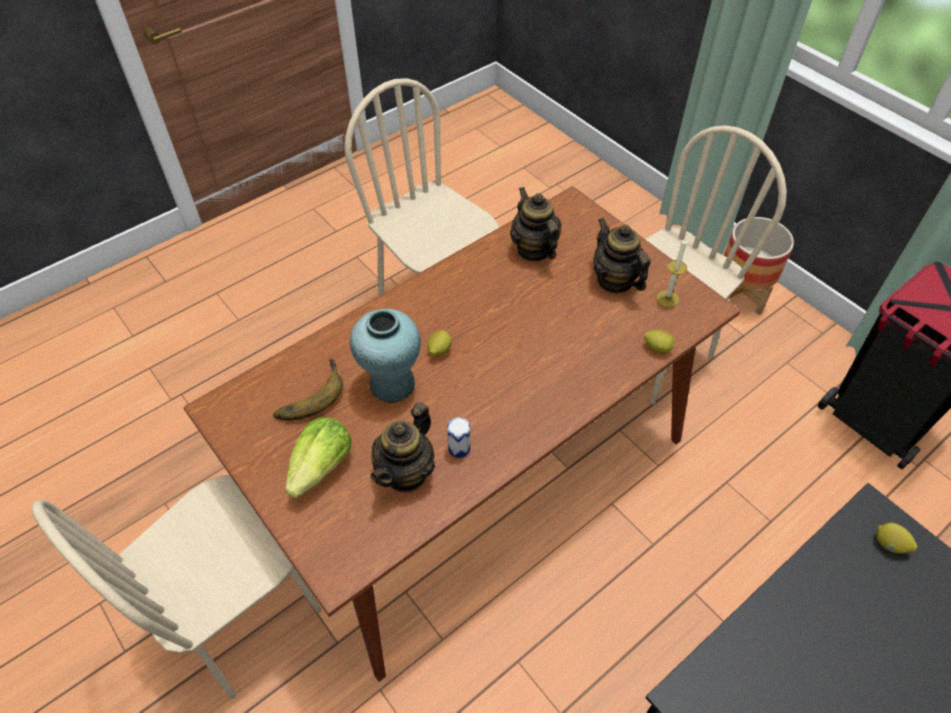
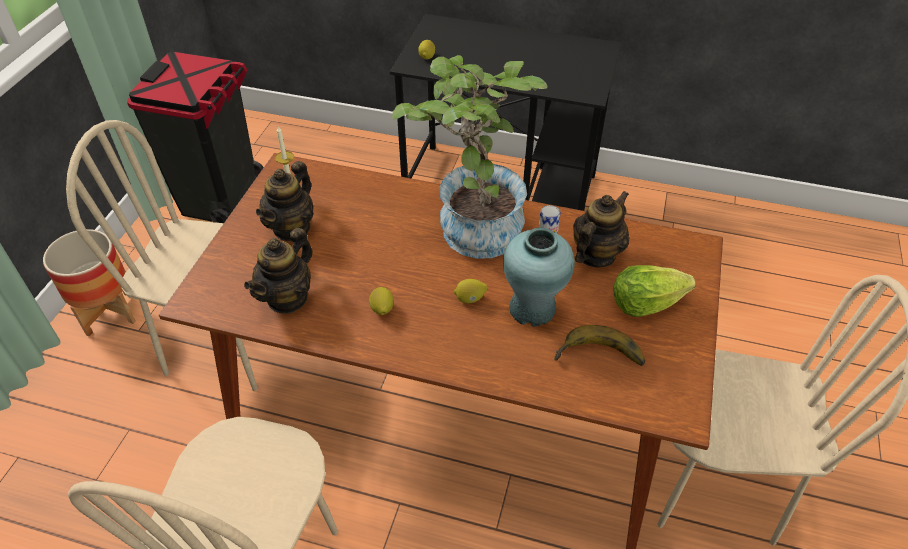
camera: 125 degrees left, 5 degrees down
teapot [371,402,435,493] -> teapot turned 45 degrees counterclockwise [573,191,629,268]
lemon [644,329,675,353] -> lemon moved to [369,287,394,315]
none -> potted plant [392,55,548,259]

